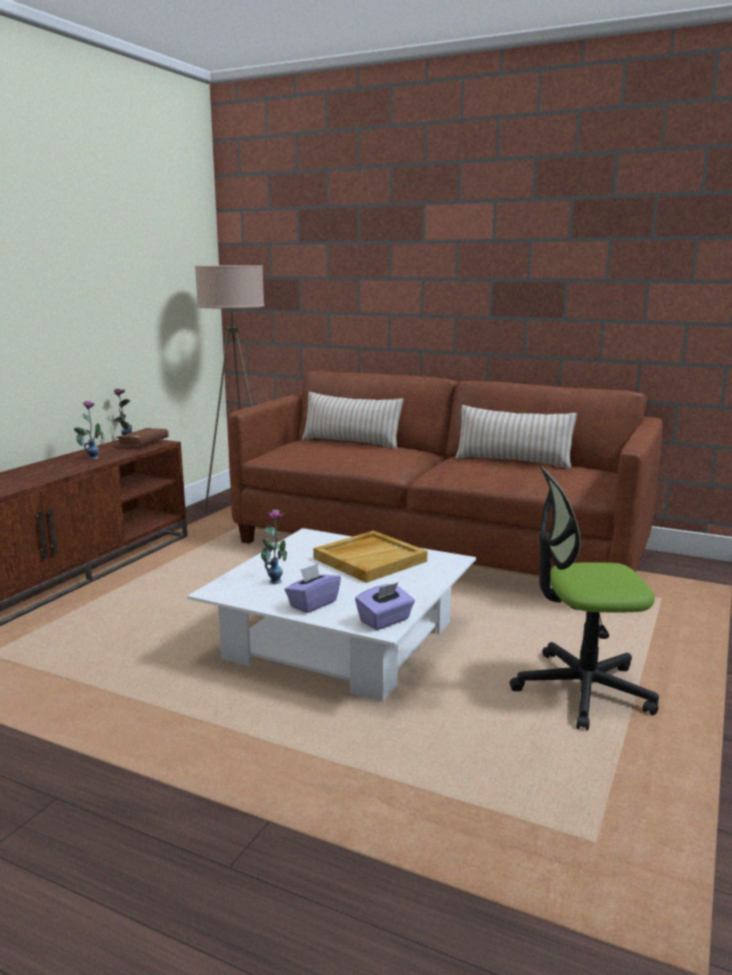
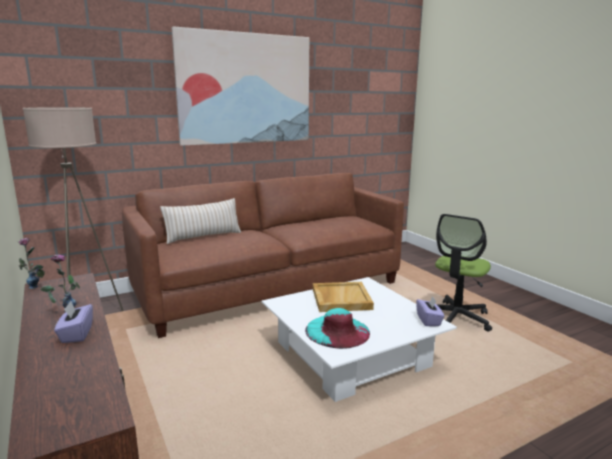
camera: 55 degrees left, 0 degrees up
brown book [116,428,169,447] -> none
vase [261,510,287,584] -> turquoise hat [305,308,370,349]
purple tissue box [285,564,341,613] -> purple tissue box moved to [54,301,93,343]
beige pillow [455,405,577,469] -> none
none -> picture [171,26,309,145]

